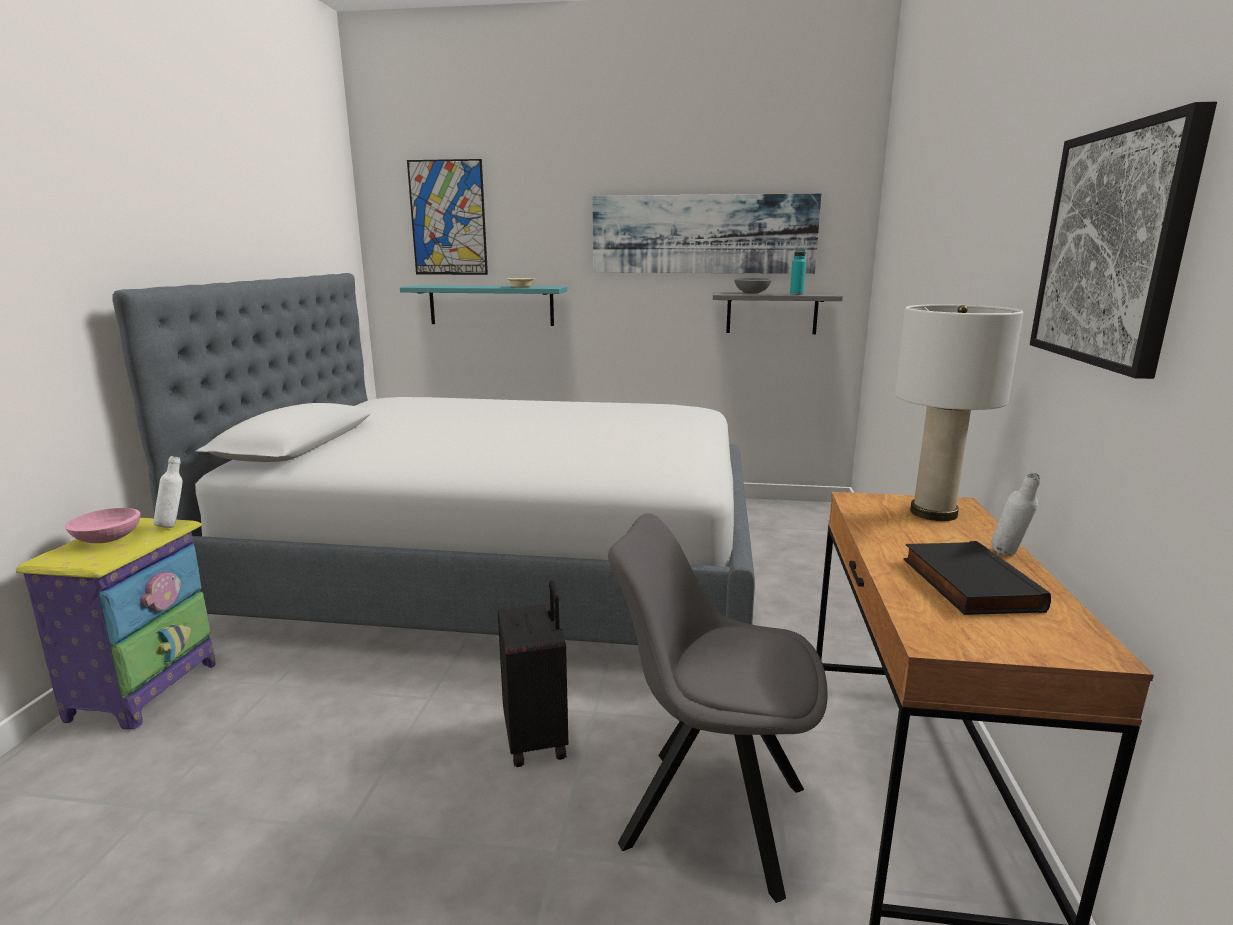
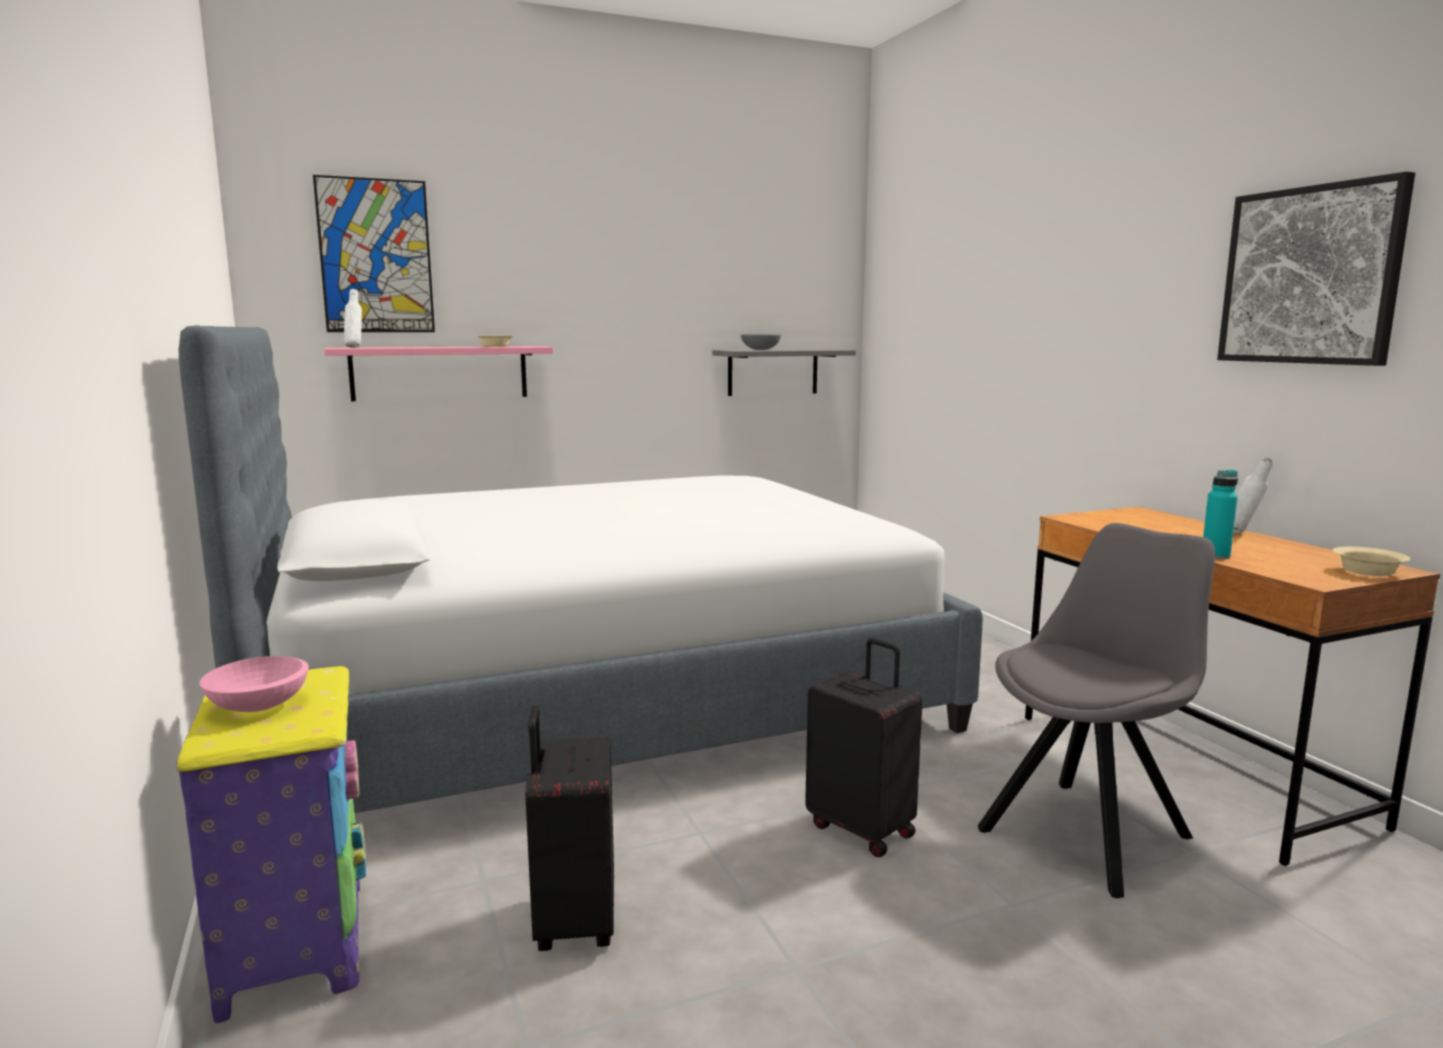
camera: 30 degrees left, 5 degrees down
white bottle [153,456,183,528] -> white bottle moved to [344,289,362,348]
turquoise shelf [400,285,567,326] -> pink shelf [324,346,554,401]
picture [592,194,821,274] -> none
grey chair [608,513,828,903] -> grey chair turned 150 degrees clockwise [978,523,1215,898]
turquoise bottle [790,248,806,295] -> turquoise bottle moved to [1203,470,1238,559]
white table lamp [895,304,1023,521] -> none
black book [903,541,1051,615] -> none
none -> black suitcase [525,705,614,951]
none -> beige bowl [1333,547,1410,576]

